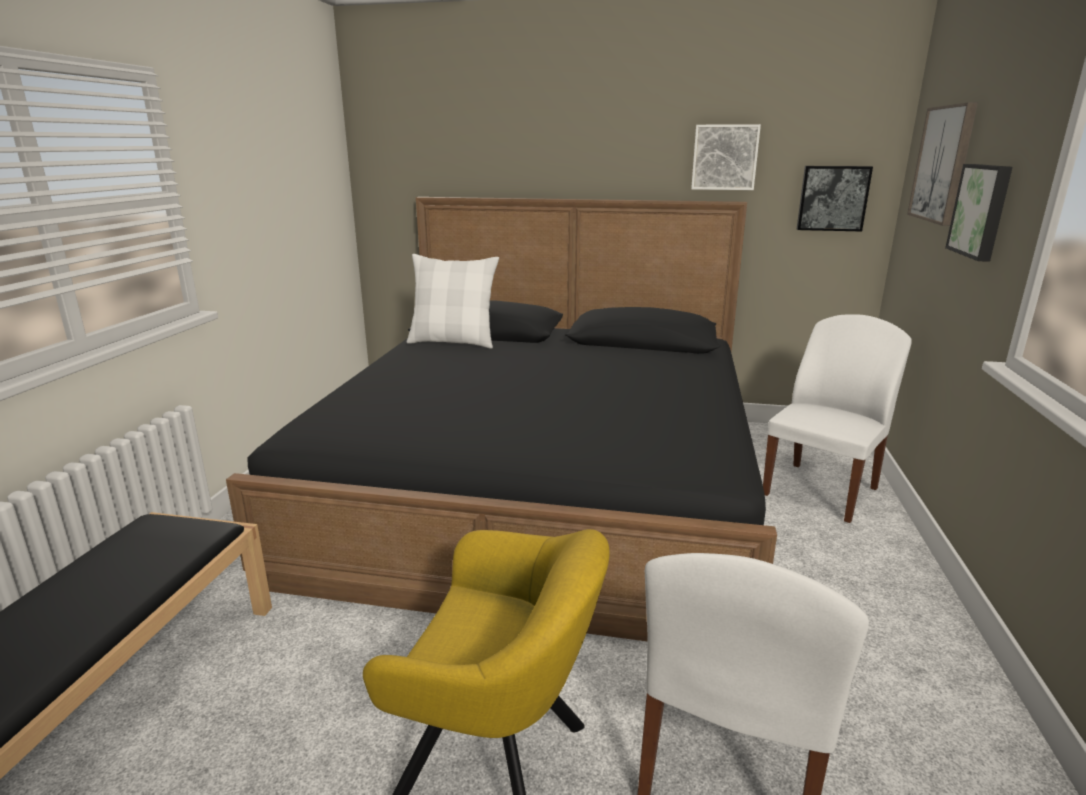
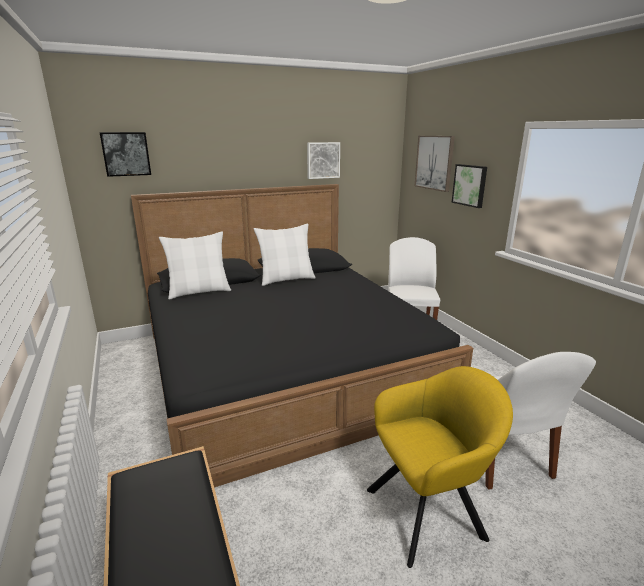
camera: 35 degrees left, 0 degrees up
picture [797,166,873,232] -> picture moved to [99,132,151,177]
none -> white pillow [254,224,316,286]

